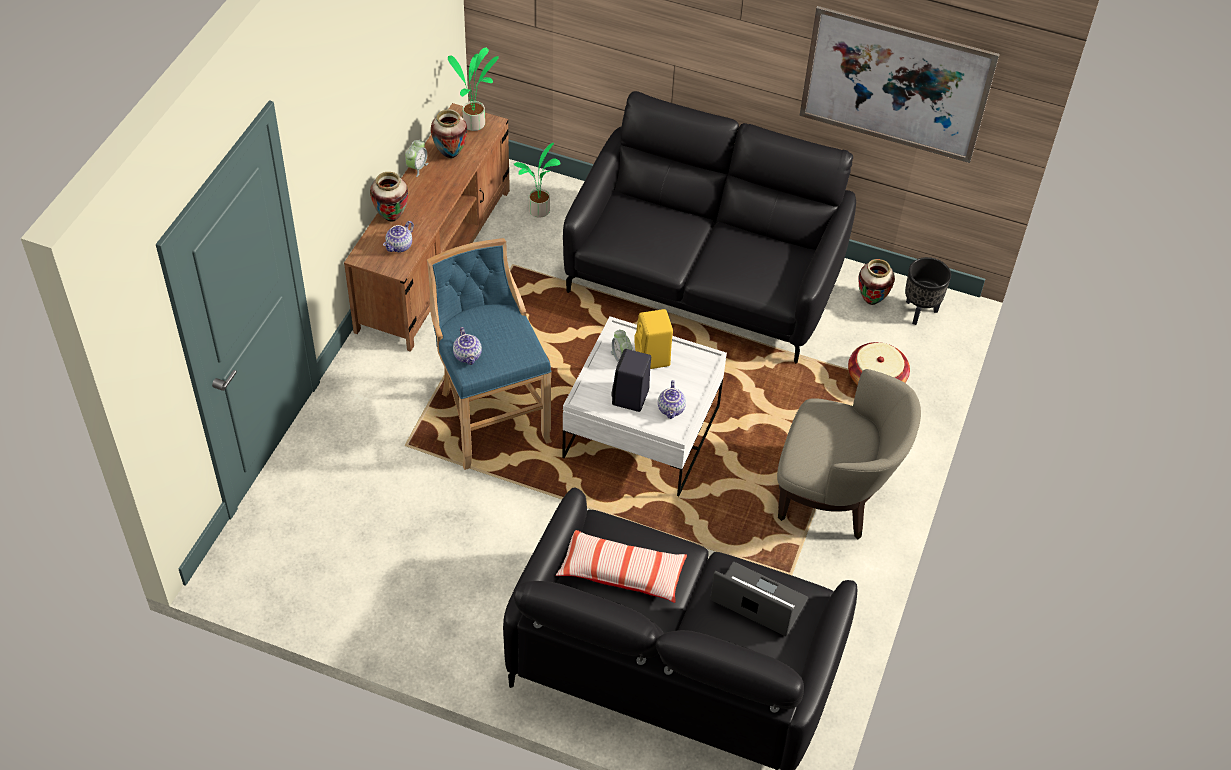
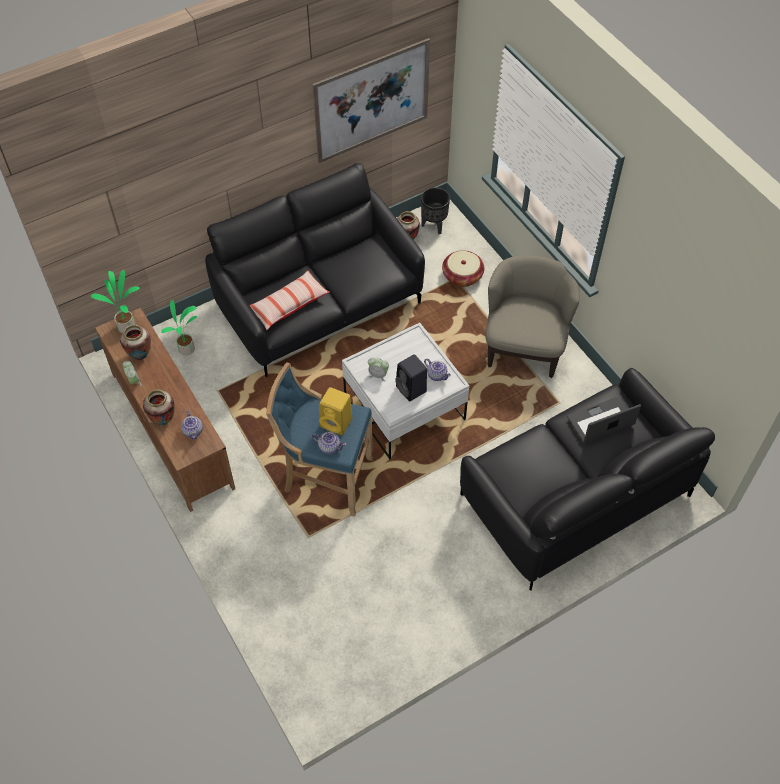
camera: 50 degrees left, 5 degrees up
pillow [556,530,687,603] -> pillow moved to [250,271,330,330]
yellow speaker [634,309,673,369] -> yellow speaker moved to [319,387,352,435]
beige armchair [777,369,921,539] -> beige armchair turned 45 degrees counterclockwise [486,255,580,378]

